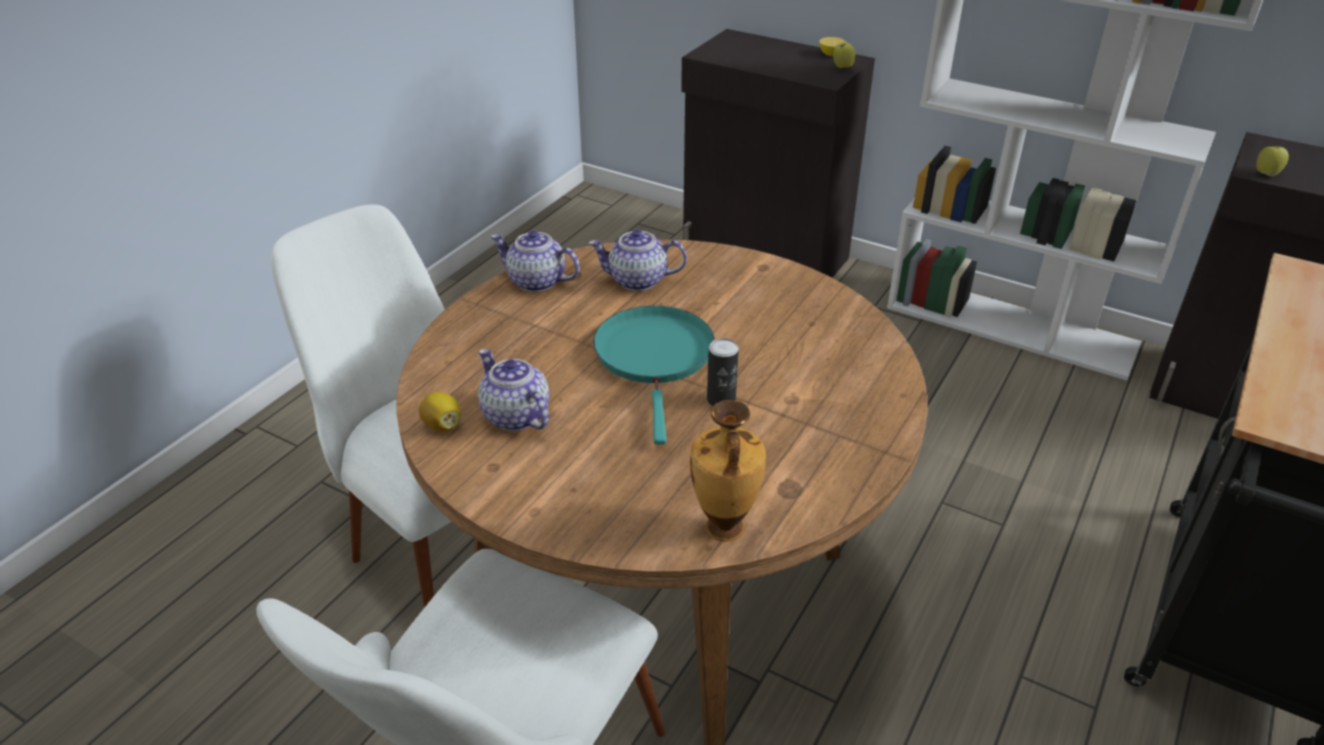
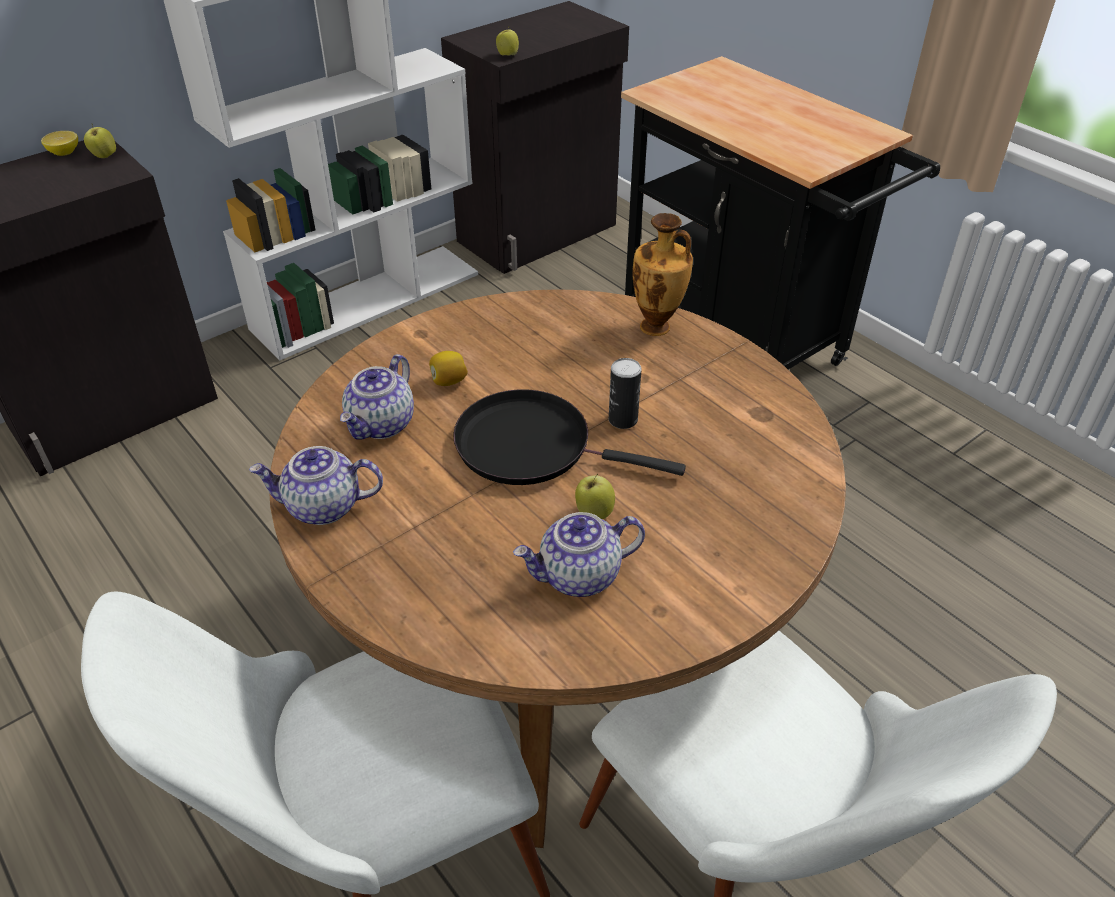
camera: 70 degrees left, 5 degrees up
lemon [419,392,461,431] -> lemon moved to [429,351,468,386]
teapot [490,230,580,292] -> teapot turned 45 degrees clockwise [249,446,383,525]
turquoise frying pan [593,306,715,445] -> black frying pan [453,389,686,485]
vase [690,400,766,542] -> vase moved to [632,213,693,336]
none -> apple [575,474,615,519]

